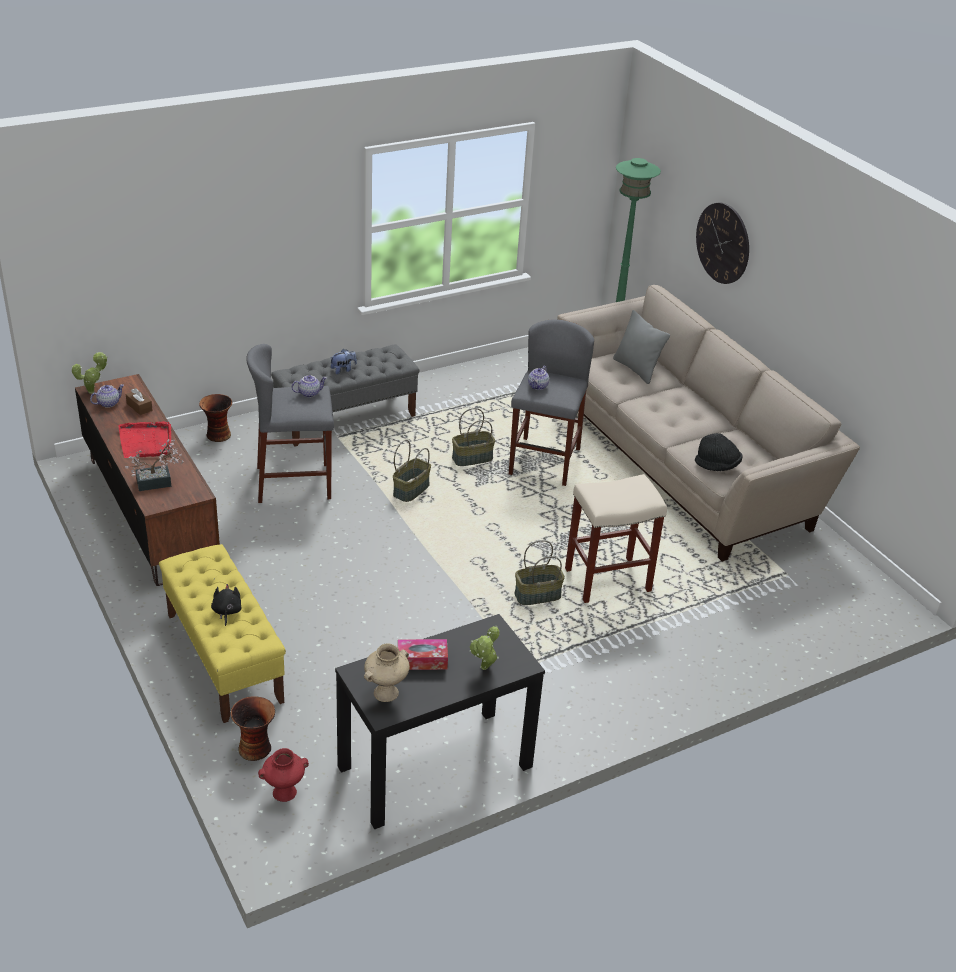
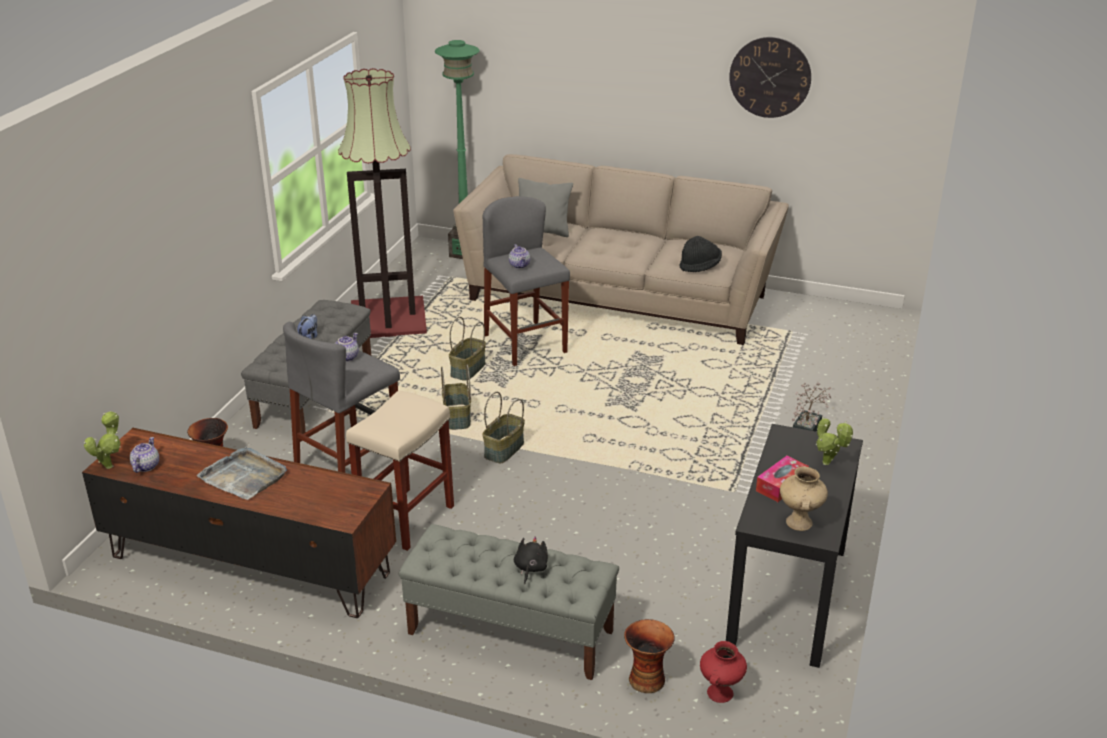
camera: 40 degrees left, 5 degrees down
red tray [118,421,171,458] -> grey tray [197,446,287,500]
potted plant [125,439,184,491] -> potted plant moved to [792,383,832,432]
brown tissue box [126,388,153,415] -> none
yellow bench [159,544,286,723] -> grey bench [399,524,619,680]
black plush toy [211,584,242,626] -> black plush toy turned 60 degrees clockwise [514,536,548,584]
basket [514,540,565,605] -> basket moved to [482,392,525,464]
beige stool [565,474,667,603] -> beige stool moved to [346,390,454,551]
wall clock [696,203,749,284] -> wall clock moved to [729,37,811,118]
none -> floor lamp [338,68,427,338]

